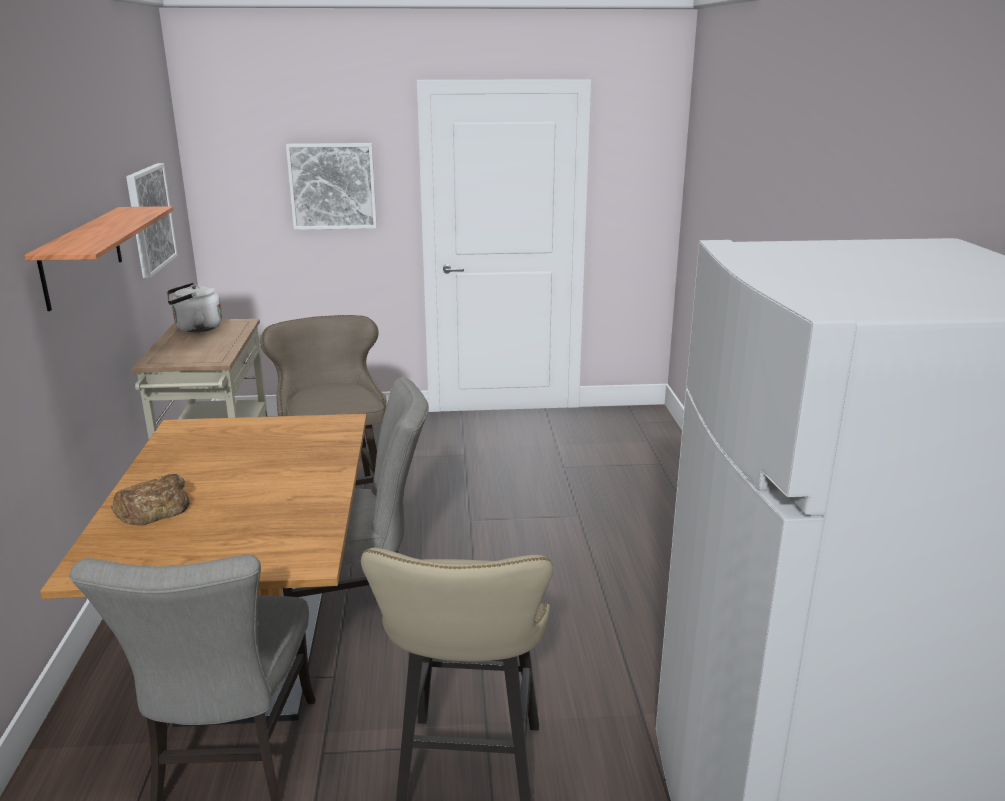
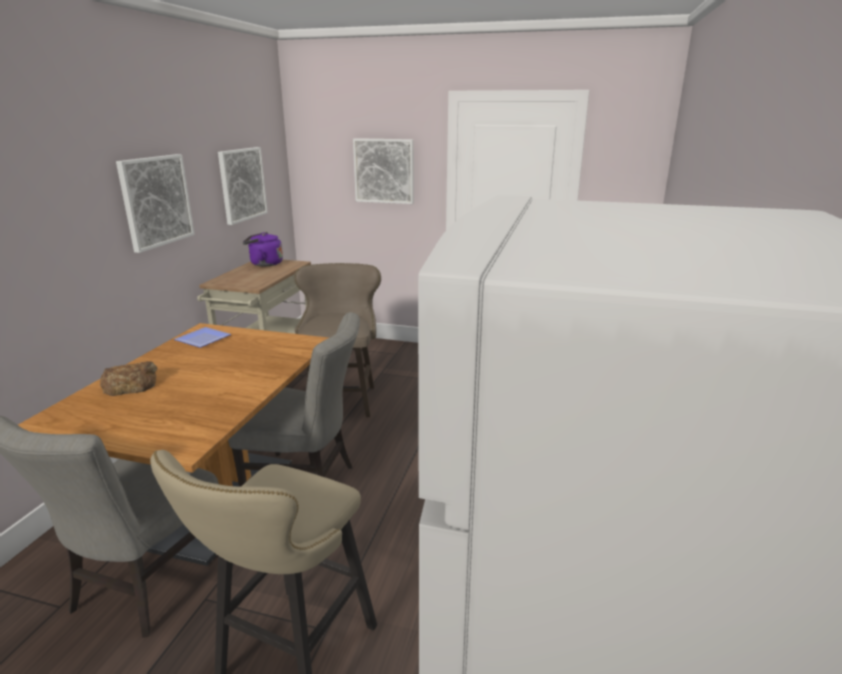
camera: 20 degrees right, 0 degrees up
shelf [24,206,173,311] -> picture [116,154,195,253]
white kettle [167,283,222,332] -> purple kettle [243,232,283,267]
none -> plate [174,327,231,348]

